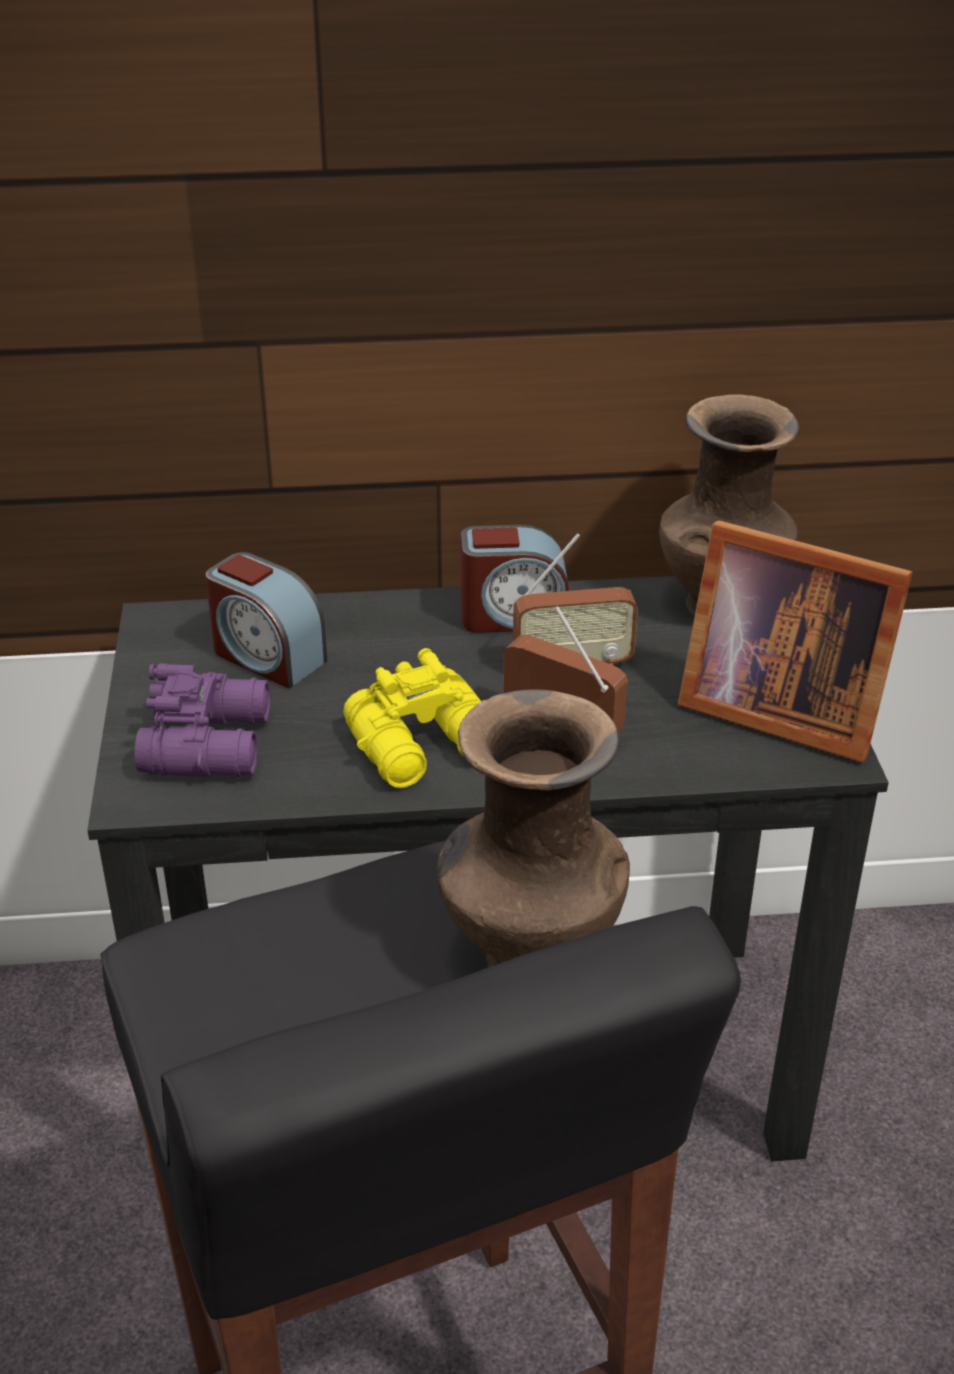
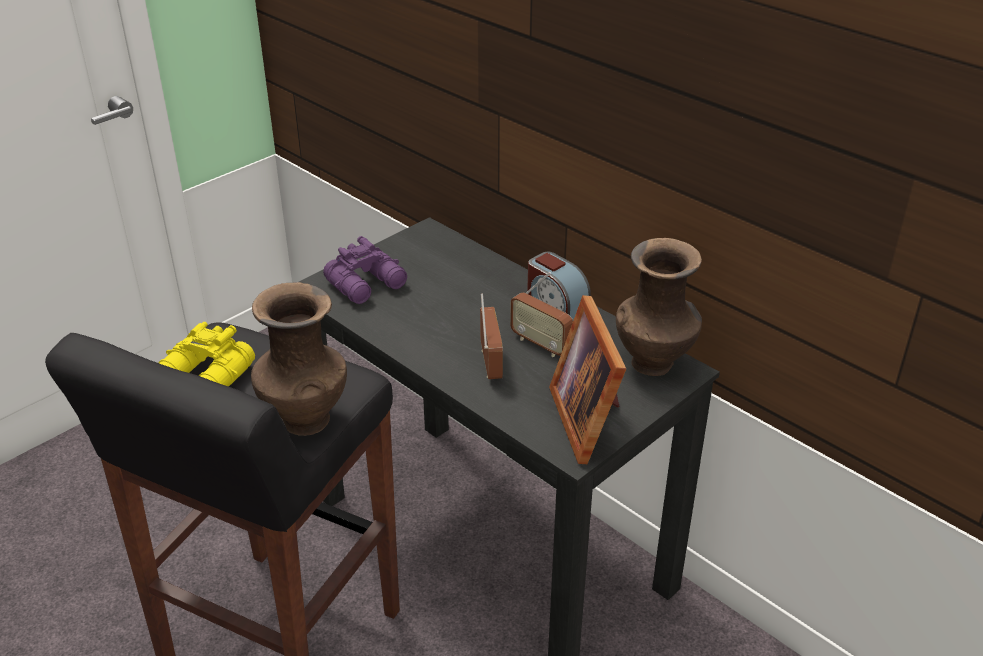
camera: 50 degrees right, 0 degrees up
alarm clock [205,552,327,689] -> none
yellow binoculars [343,648,481,788] -> yellow binoculars moved to [158,322,255,386]

